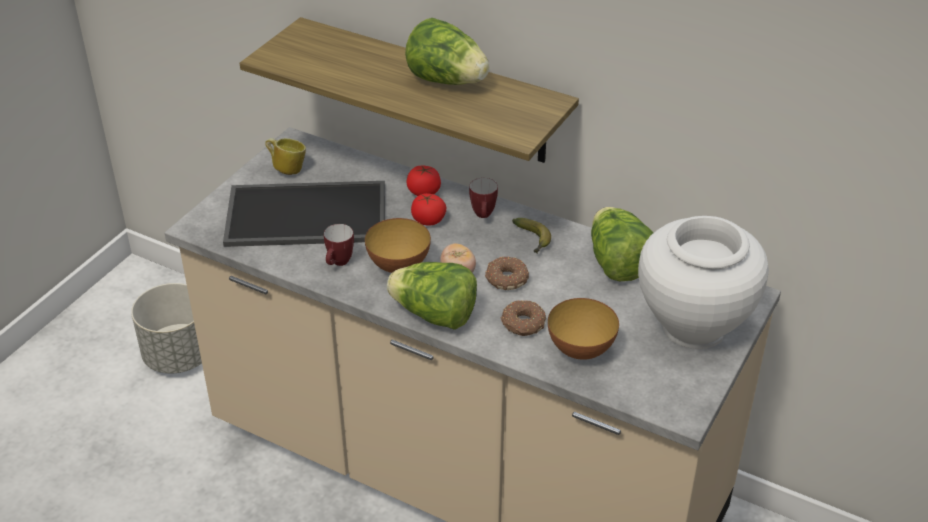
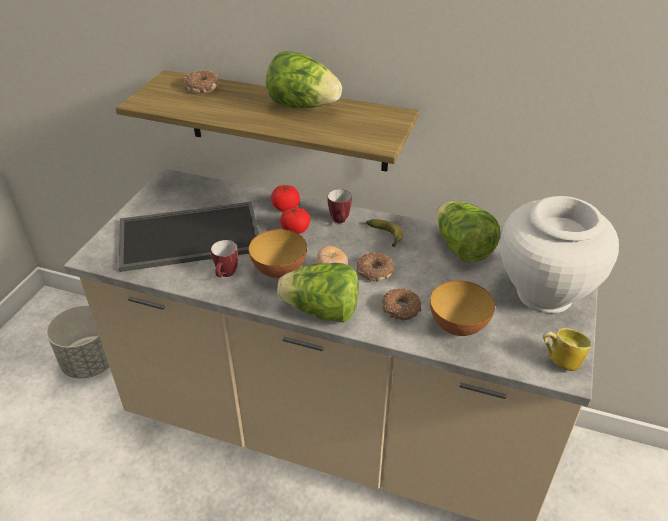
camera: 10 degrees left, 0 degrees up
mug [265,138,306,175] -> mug moved to [543,328,592,371]
none -> donut [183,71,219,94]

